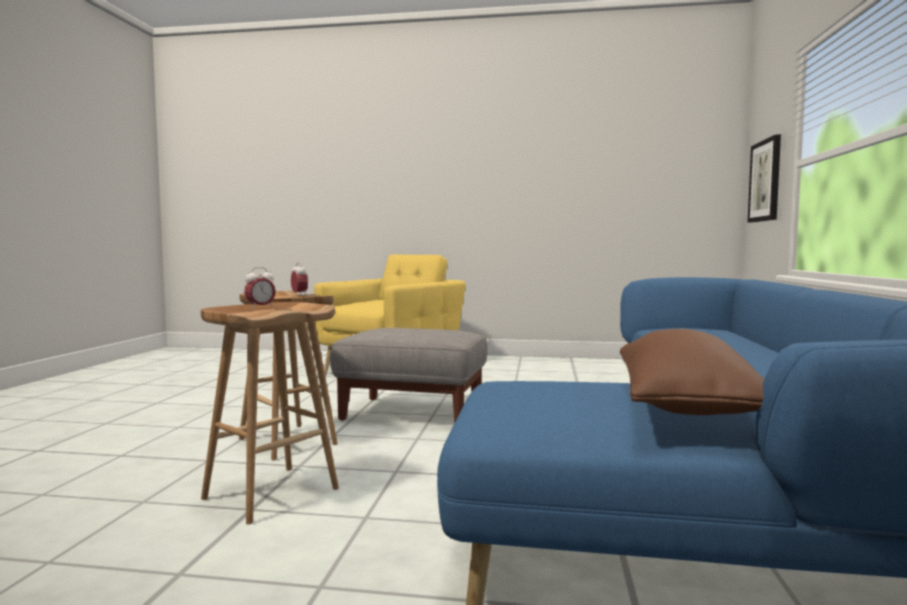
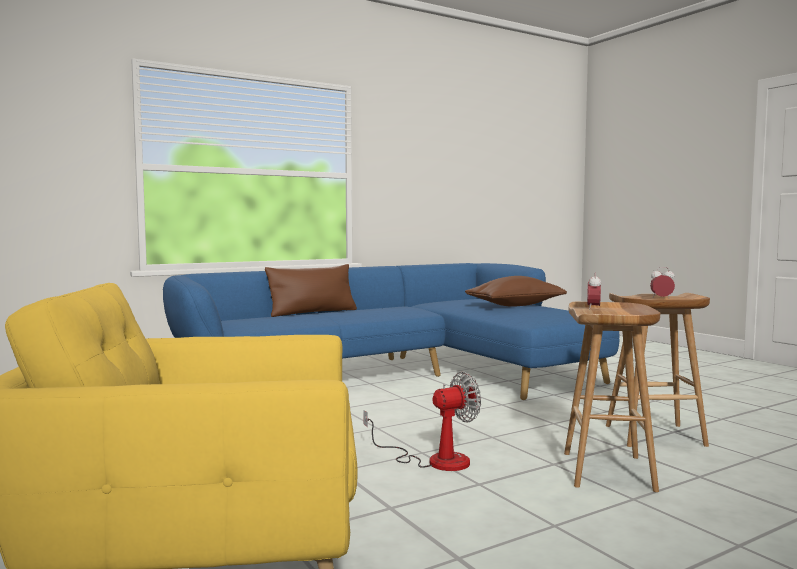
camera: 130 degrees left, 0 degrees up
grey ottoman [330,328,488,423] -> fan [363,371,481,471]
picture [747,134,781,223] -> none
none -> brown pillow [265,264,357,317]

